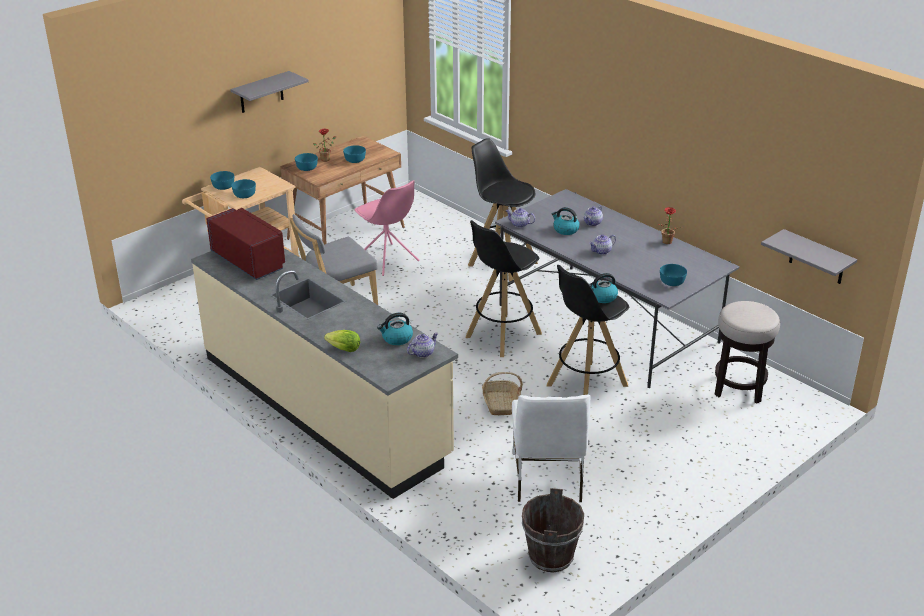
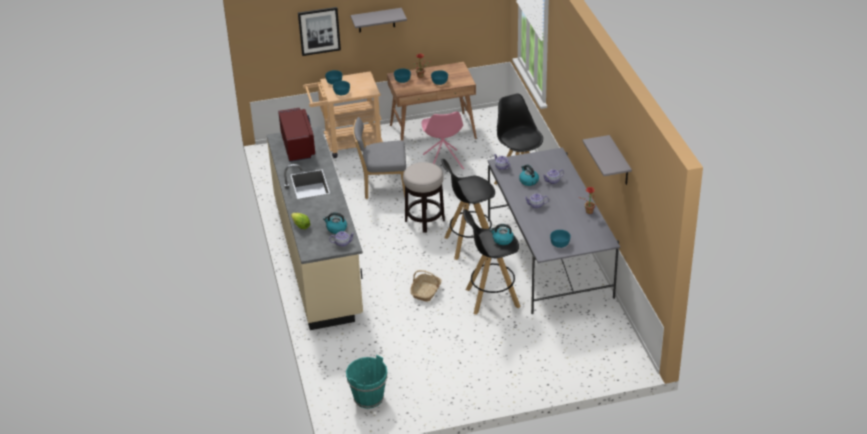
camera: 30 degrees right, 5 degrees up
white chair [512,394,590,502] -> none
brown bucket [522,488,584,572] -> turquoise bucket [346,355,387,409]
stool [715,301,780,404] -> stool moved to [403,162,445,233]
grey shelf [761,229,857,284] -> grey shelf moved to [583,135,632,185]
none -> picture [298,7,341,56]

